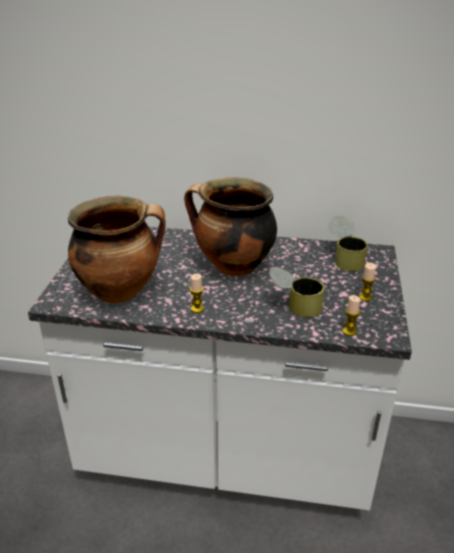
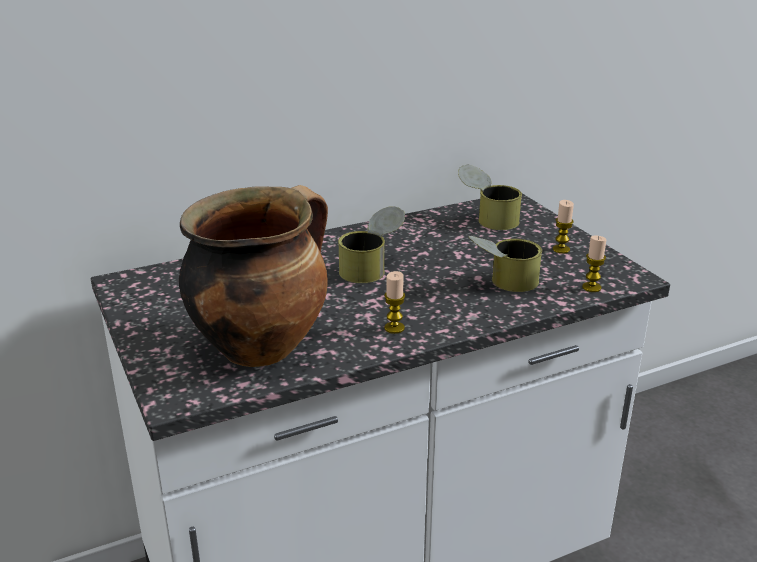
camera: 35 degrees left, 5 degrees down
cooking pot [184,177,277,276] -> can [338,206,405,283]

